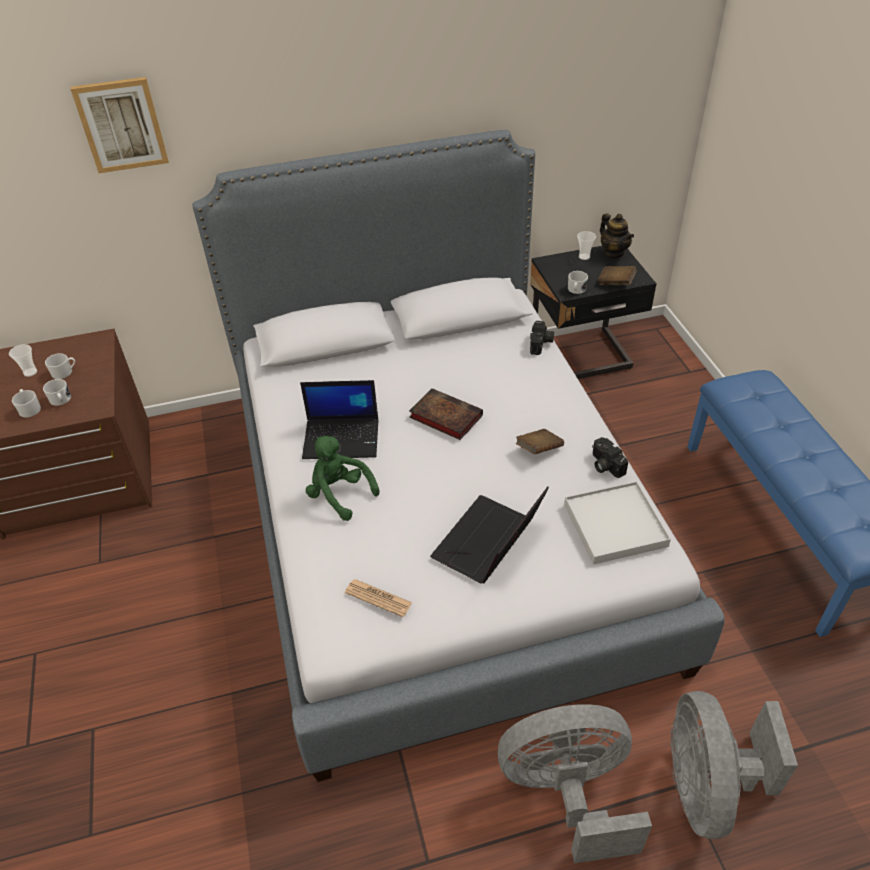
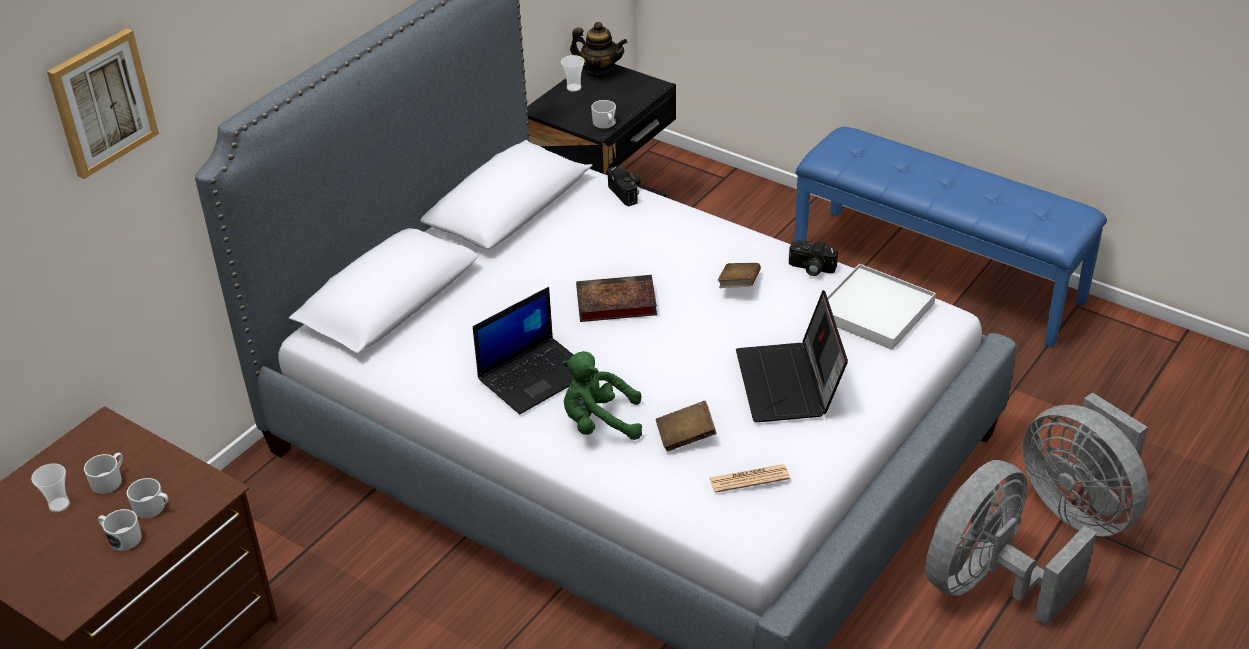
camera: 40 degrees left, 5 degrees down
brown book [597,266,637,285] -> brown book moved to [656,401,717,451]

